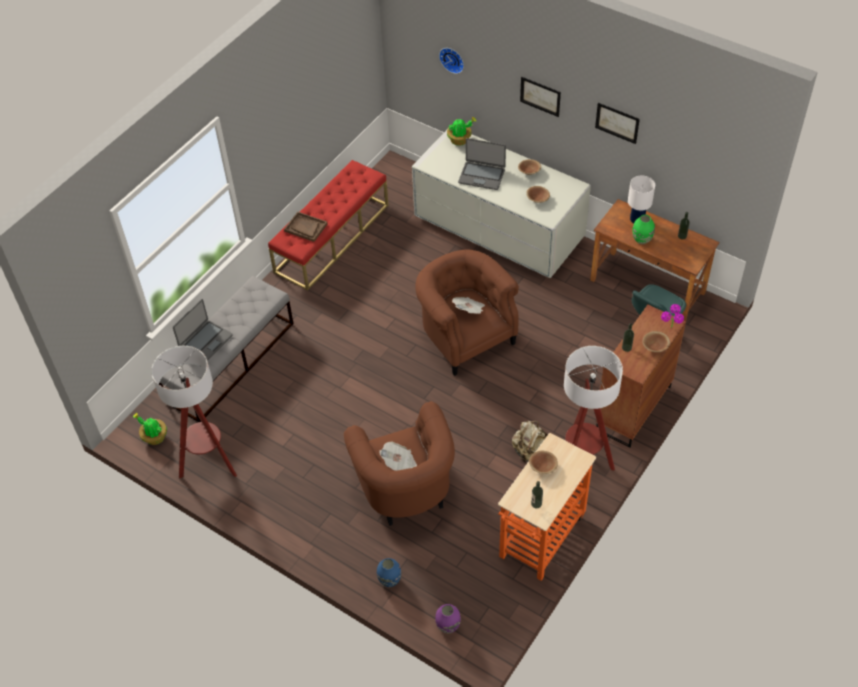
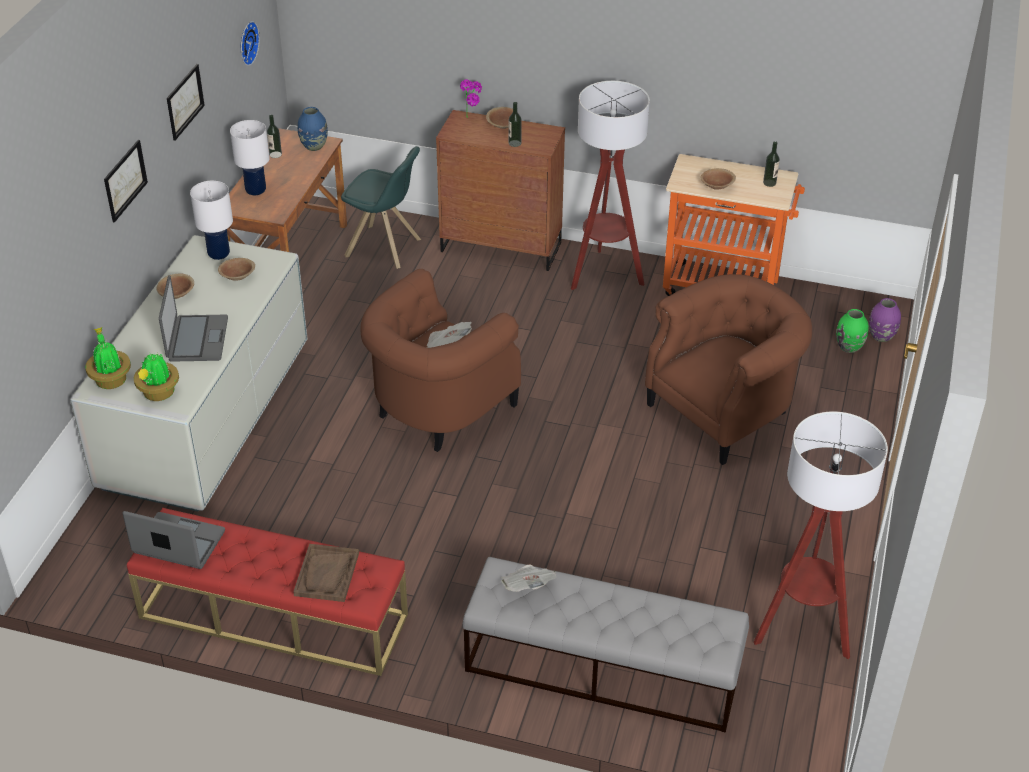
camera: 110 degrees left, 10 degrees down
potted plant [133,413,167,445] -> potted plant moved to [134,352,179,401]
laptop [173,299,233,361] -> laptop moved to [123,511,225,569]
blue vase [377,558,401,587] -> blue vase moved to [298,107,328,151]
newspaper [379,442,417,471] -> newspaper moved to [501,564,557,592]
wall clock [439,48,464,74] -> wall clock moved to [241,21,260,66]
beige backpack [512,421,548,463] -> none
green vase [632,215,655,244] -> green vase moved to [836,309,869,353]
none -> white table lamp [190,181,233,260]

